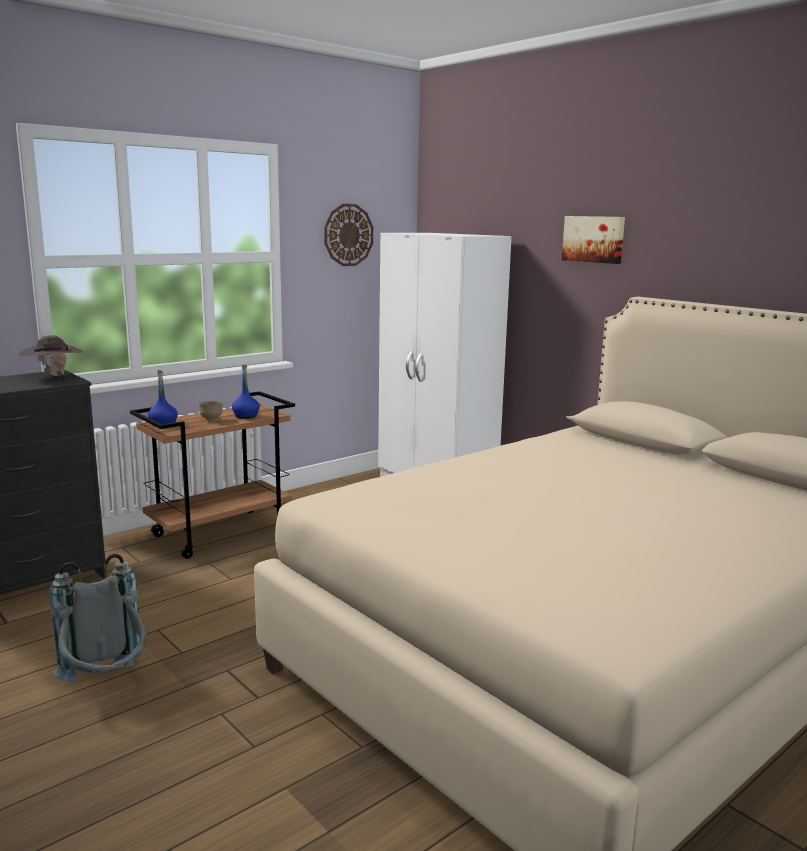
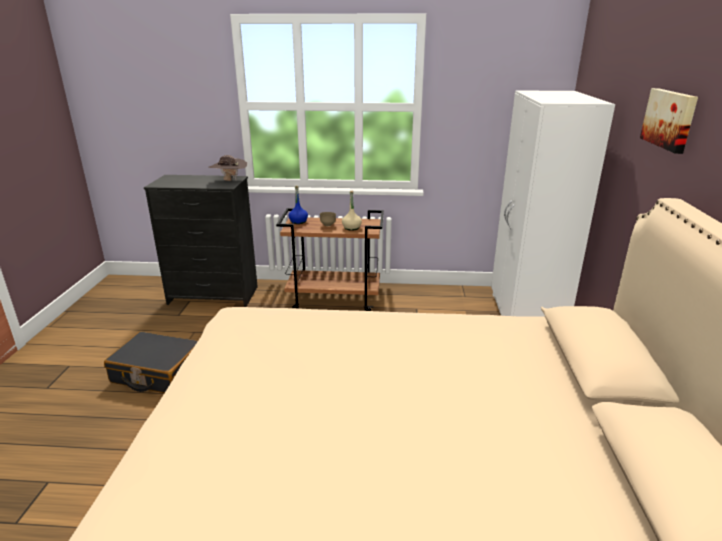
camera: 45 degrees right, 10 degrees up
grey backpack [49,554,146,681] -> black suitcase [104,331,198,393]
blue bottle [232,364,260,419] -> beige bottle [342,191,362,231]
wall clock [324,204,373,266] -> none

